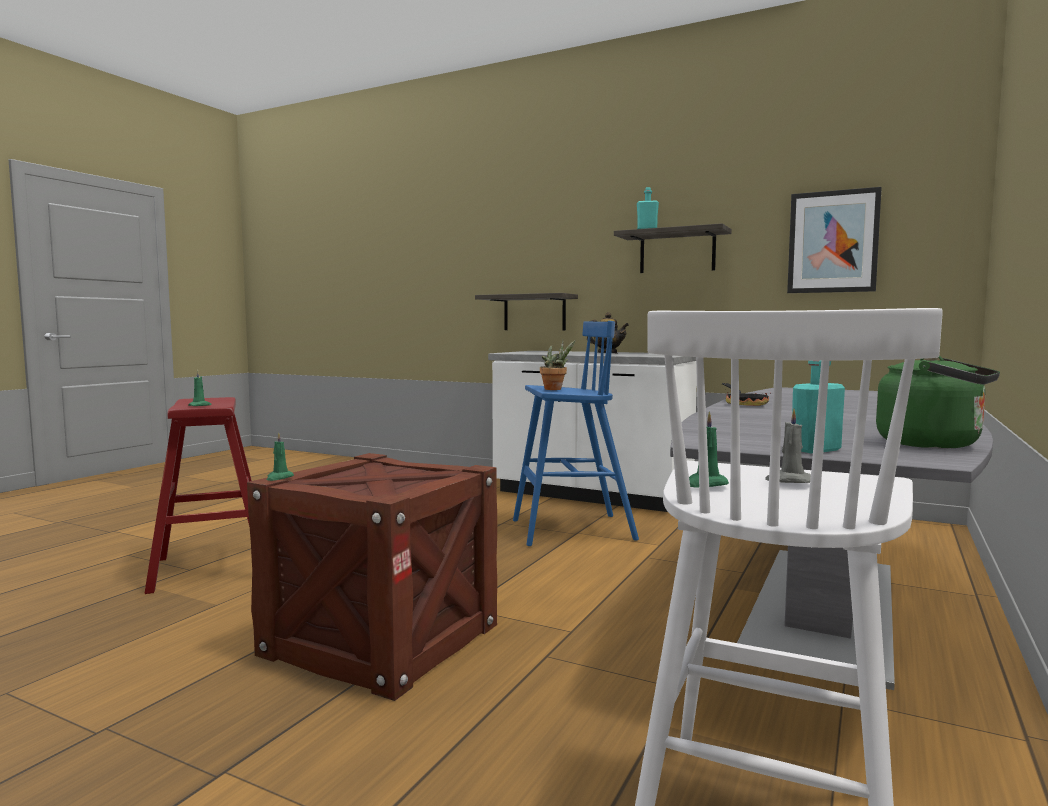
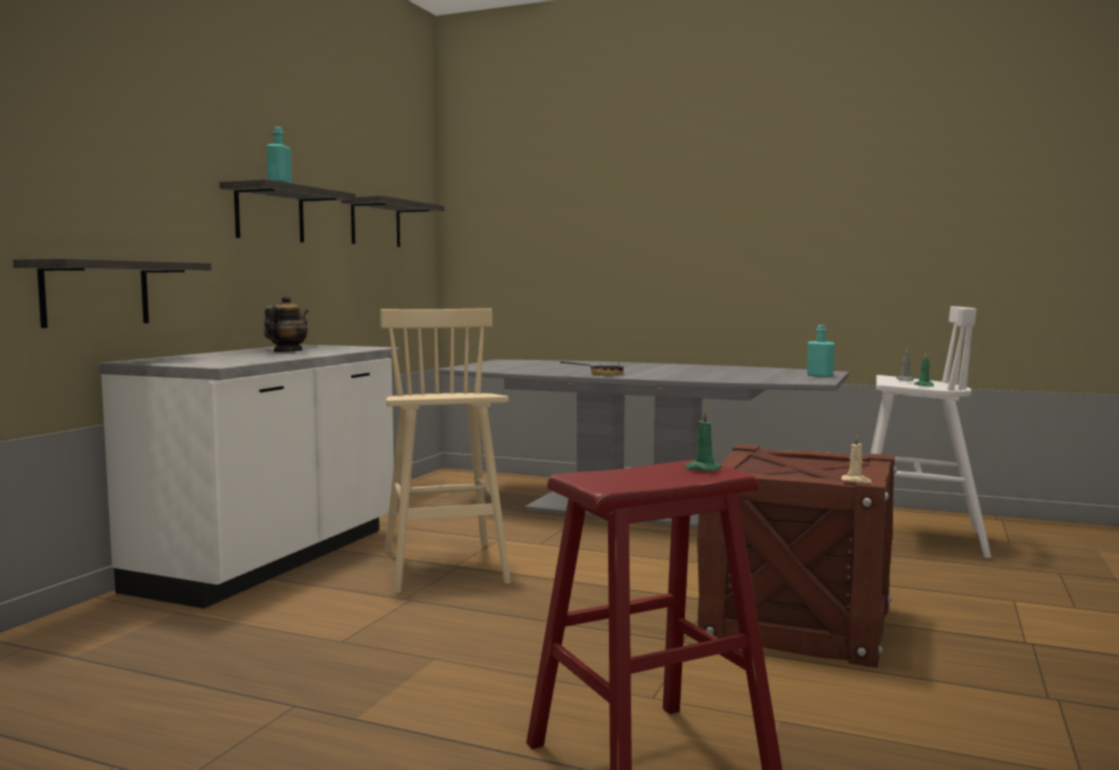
camera: 95 degrees left, 0 degrees up
green candle [267,432,294,481] -> beige candle [841,435,872,483]
blue stool [513,321,639,546] -> beige stool [380,308,511,593]
potted plant [540,340,576,390] -> none
picture [787,187,882,293] -> shelf [341,196,444,247]
green kettle [876,355,1000,449] -> none

